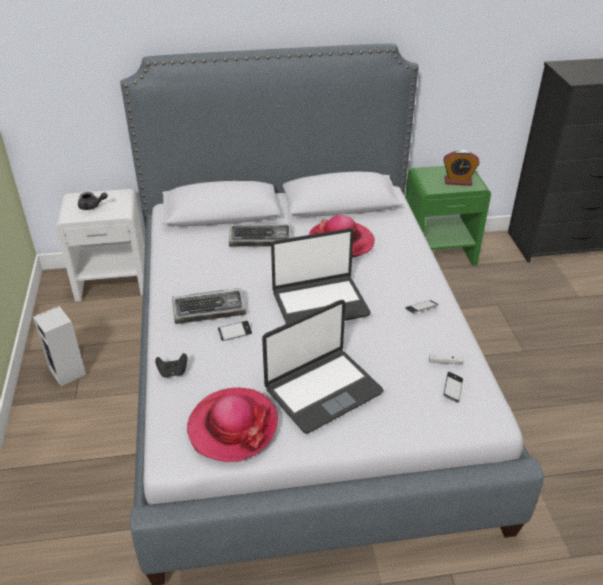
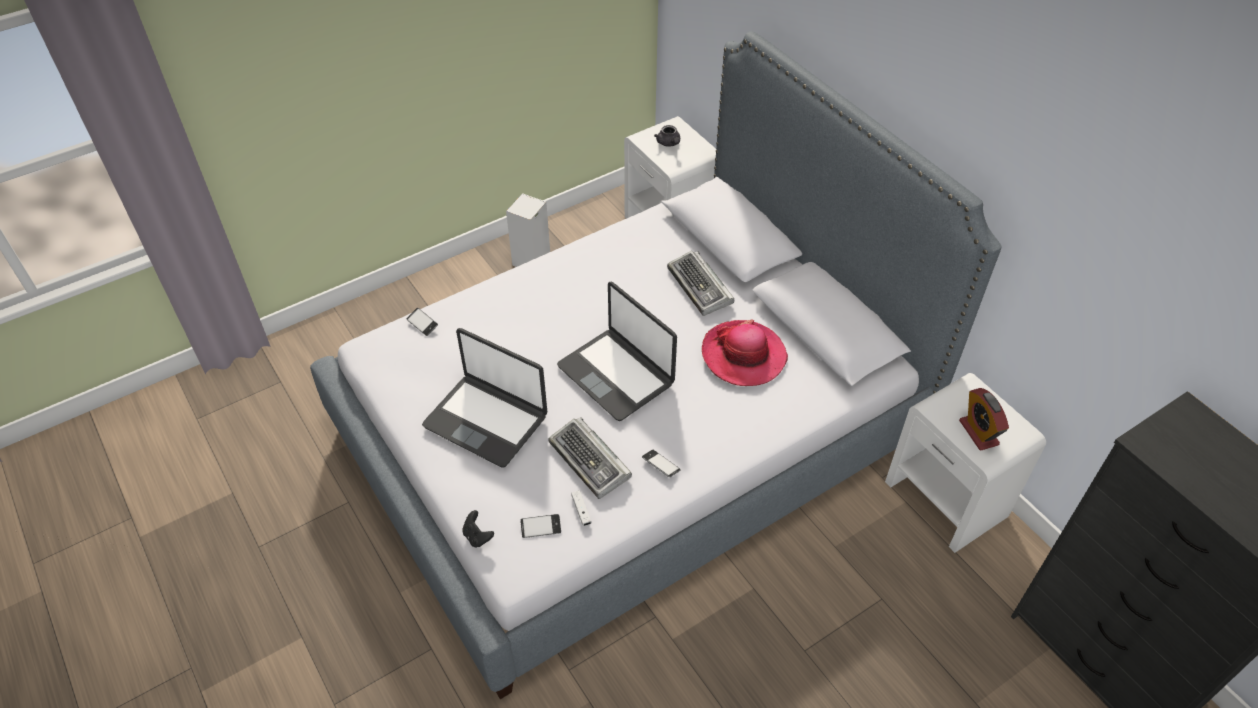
camera: 65 degrees right, 10 degrees up
black game controller [155,353,187,378] -> black game controller moved to [462,510,494,548]
keyboard [172,288,246,324] -> keyboard moved to [548,417,632,499]
hat [187,388,278,462] -> none
phone [218,321,252,341] -> phone moved to [407,308,438,336]
green nightstand [405,166,491,266] -> white nightstand [885,373,1046,553]

